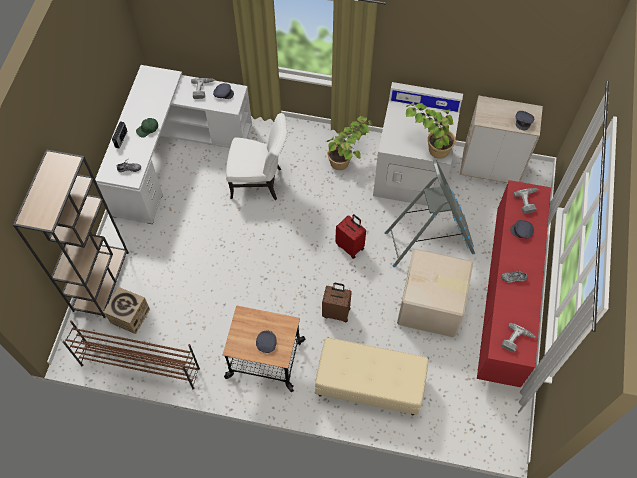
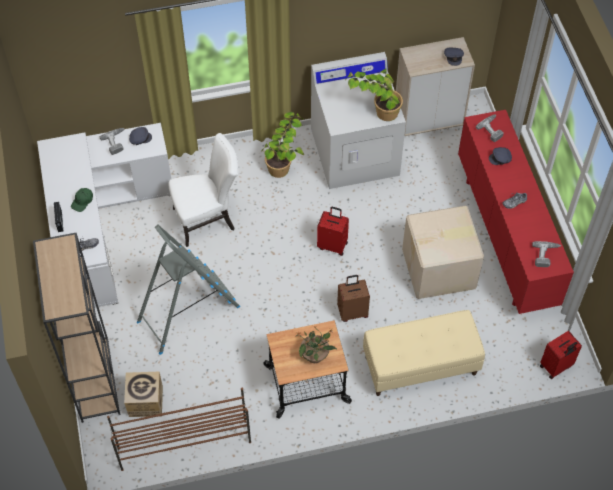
camera: 25 degrees left, 5 degrees down
grey cap [256,331,277,353] -> potted plant [295,326,337,363]
grey step ladder [384,160,475,267] -> grey step ladder moved to [137,224,240,355]
none -> red suitcase [540,331,582,379]

